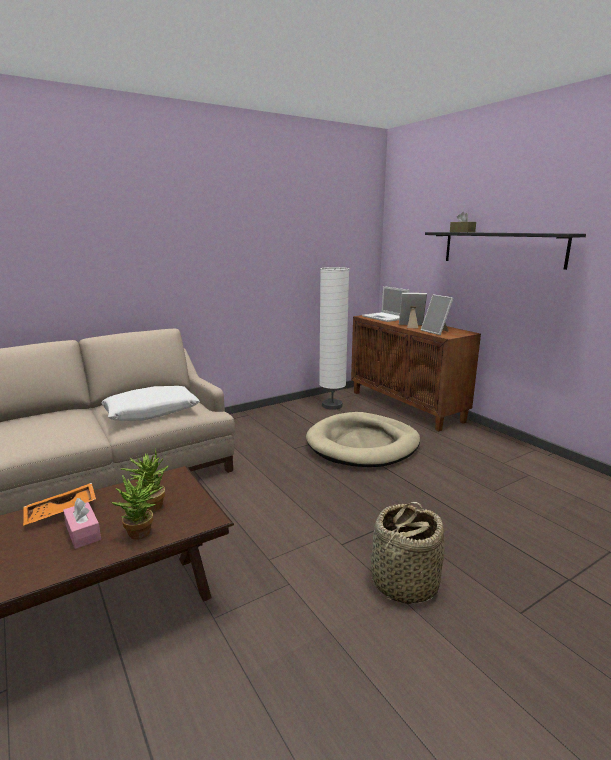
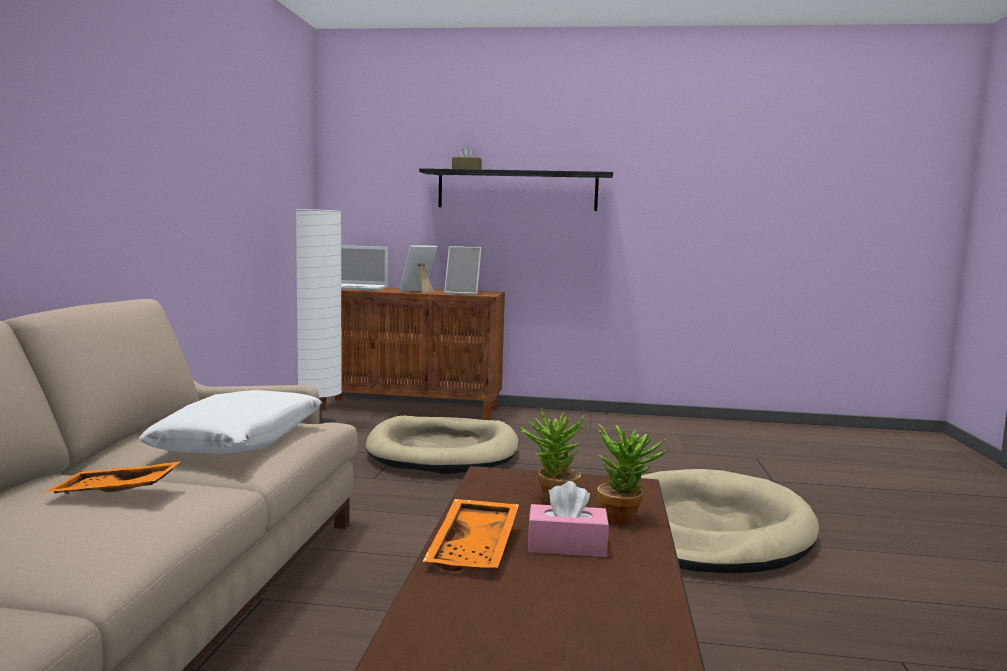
camera: 50 degrees left, 10 degrees down
basket [371,502,445,604] -> beige dog bed [641,469,820,573]
none -> orange tray [43,461,182,494]

